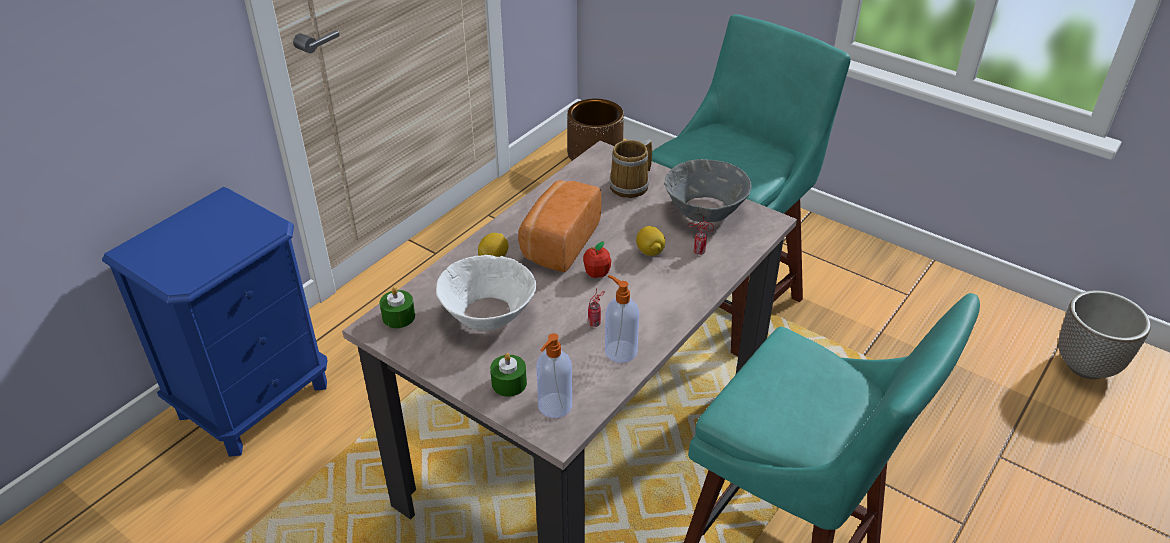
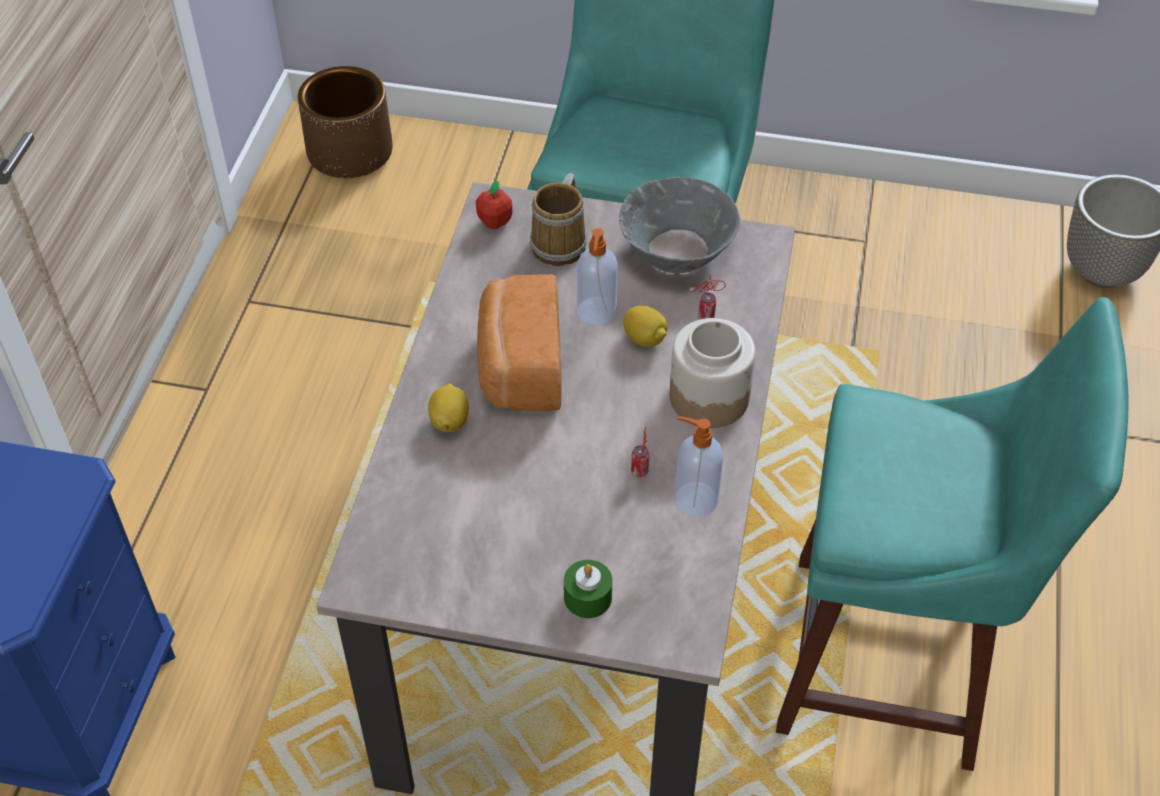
camera: 25 degrees left, 10 degrees up
green candle [380,287,415,328] -> none
white bowl [436,255,536,331] -> none
soap dispenser [537,333,572,418] -> soap dispenser moved to [577,228,618,325]
apple [583,241,611,278] -> apple moved to [476,181,512,229]
none -> jar [670,318,755,428]

